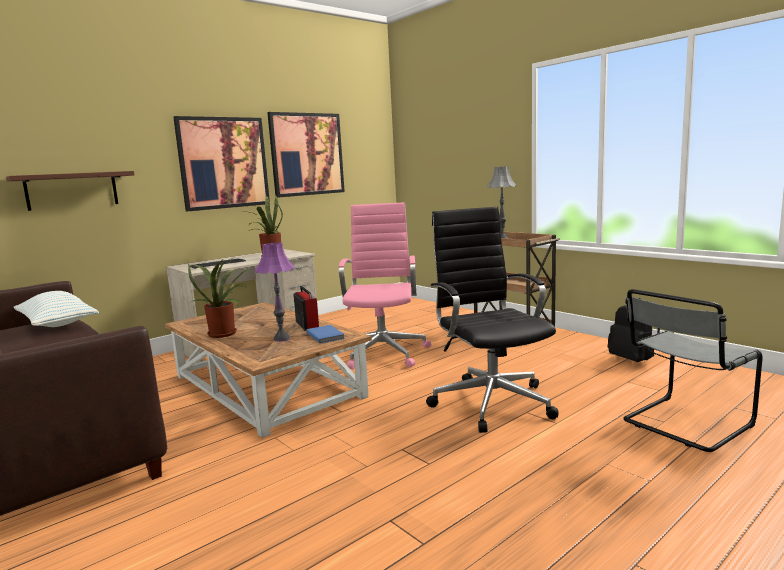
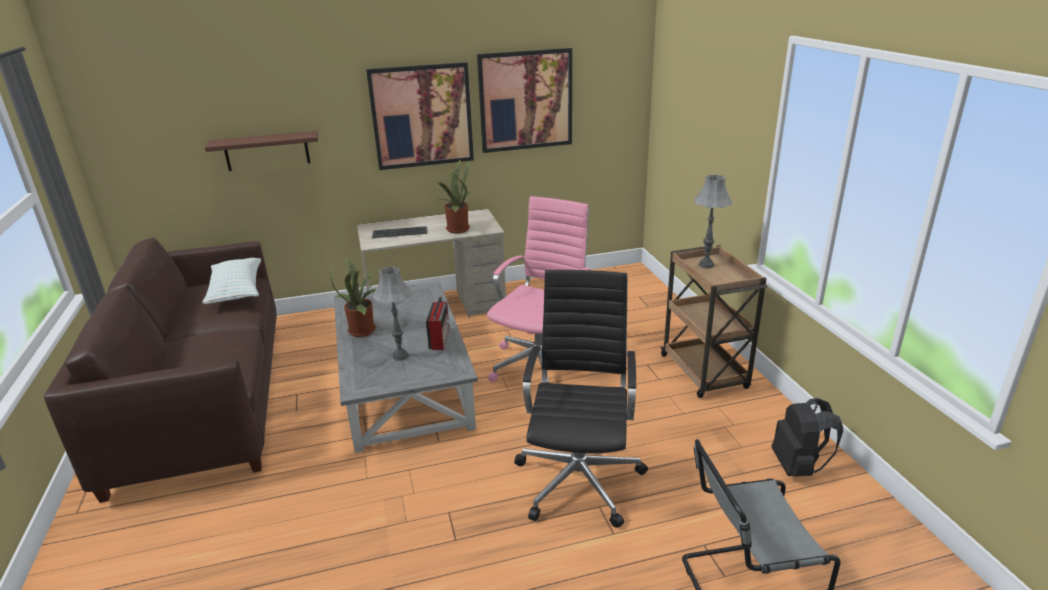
camera: 25 degrees right, 15 degrees up
brown coffee table [165,302,372,438] -> grey coffee table [334,281,478,453]
purple table lamp [255,242,294,342] -> grey table lamp [372,266,412,361]
blue book [306,325,345,344] -> none

